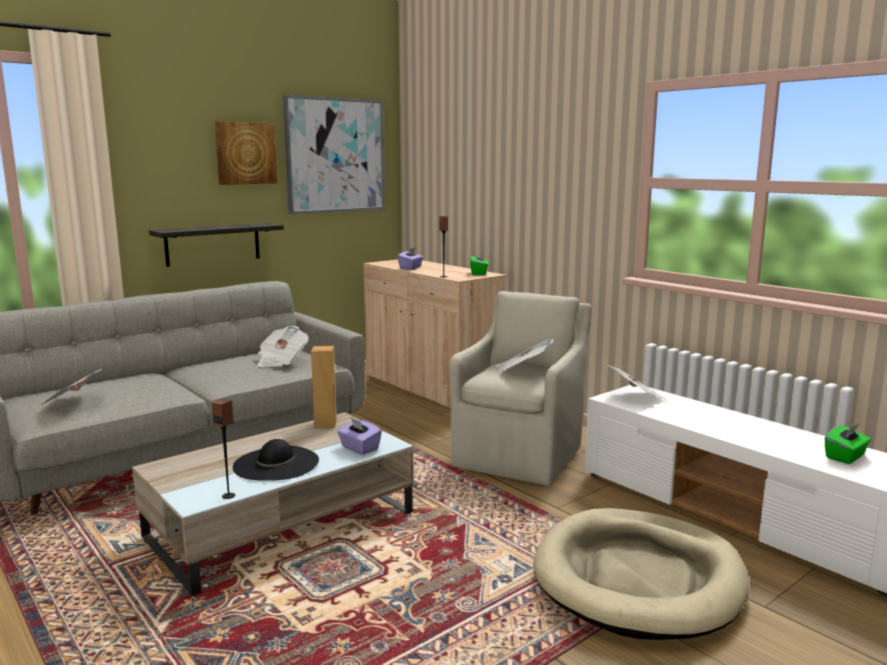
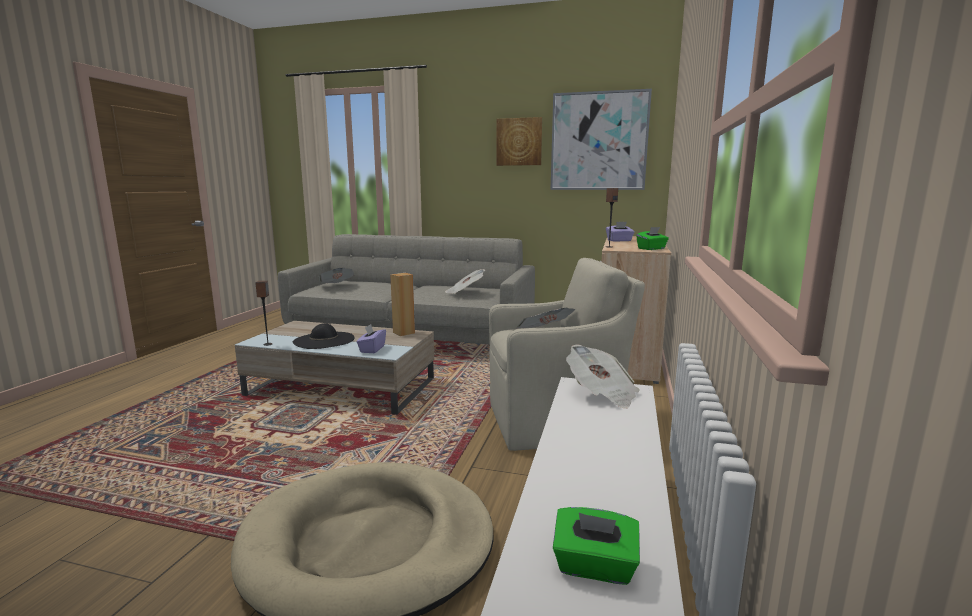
camera: 55 degrees right, 0 degrees up
shelf [149,223,284,267] -> none

